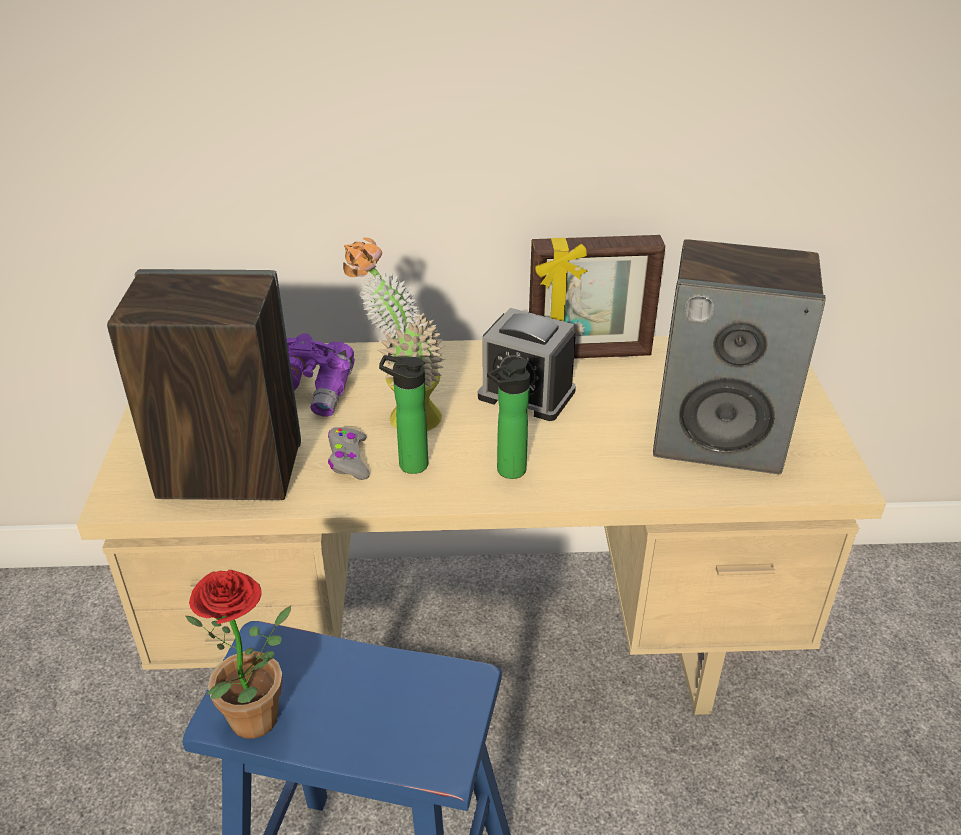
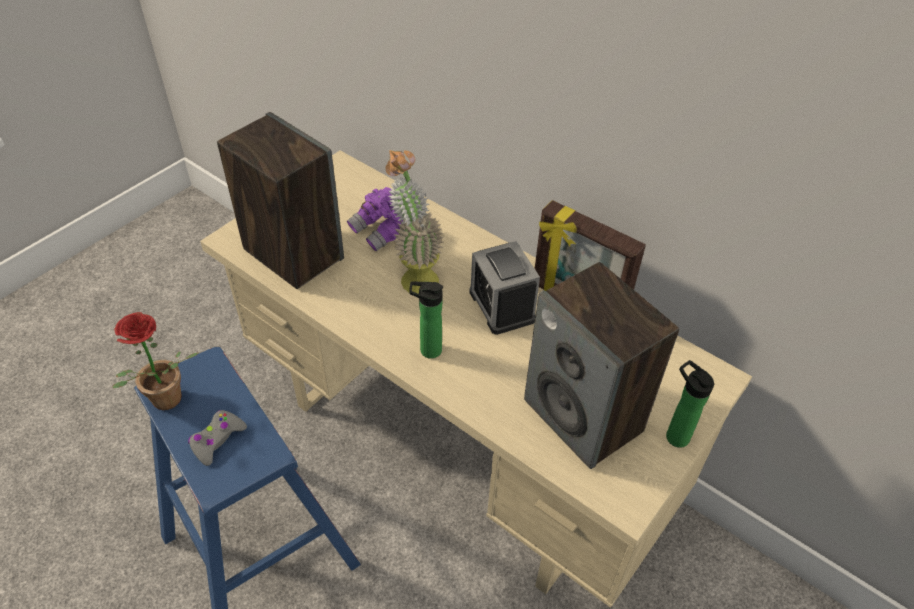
camera: 40 degrees right, 10 degrees up
grey game controller [328,427,370,480] -> grey game controller moved to [188,410,247,466]
bottle [379,355,428,474] -> bottle moved to [666,360,714,448]

